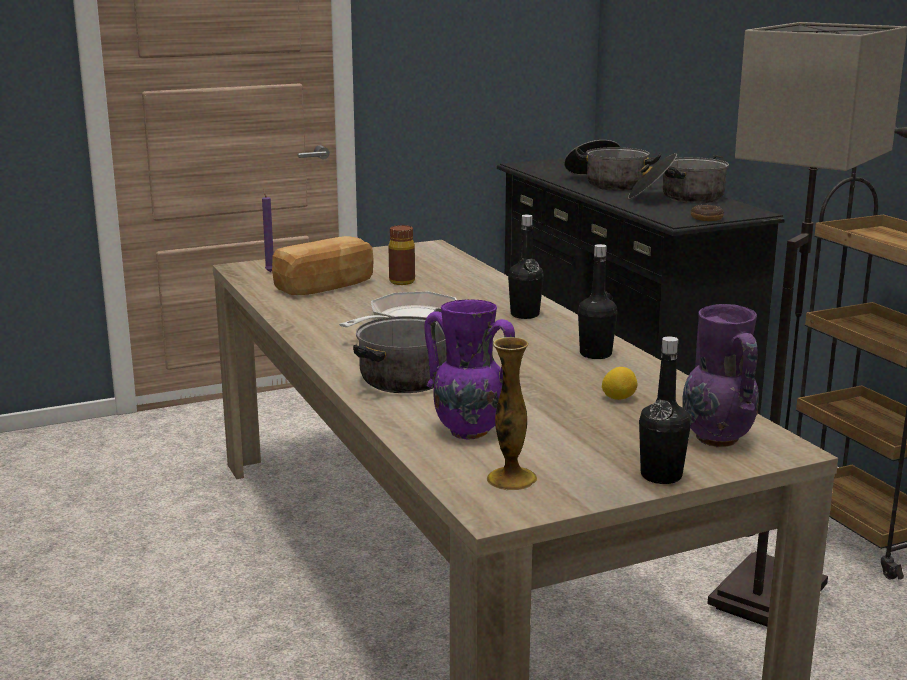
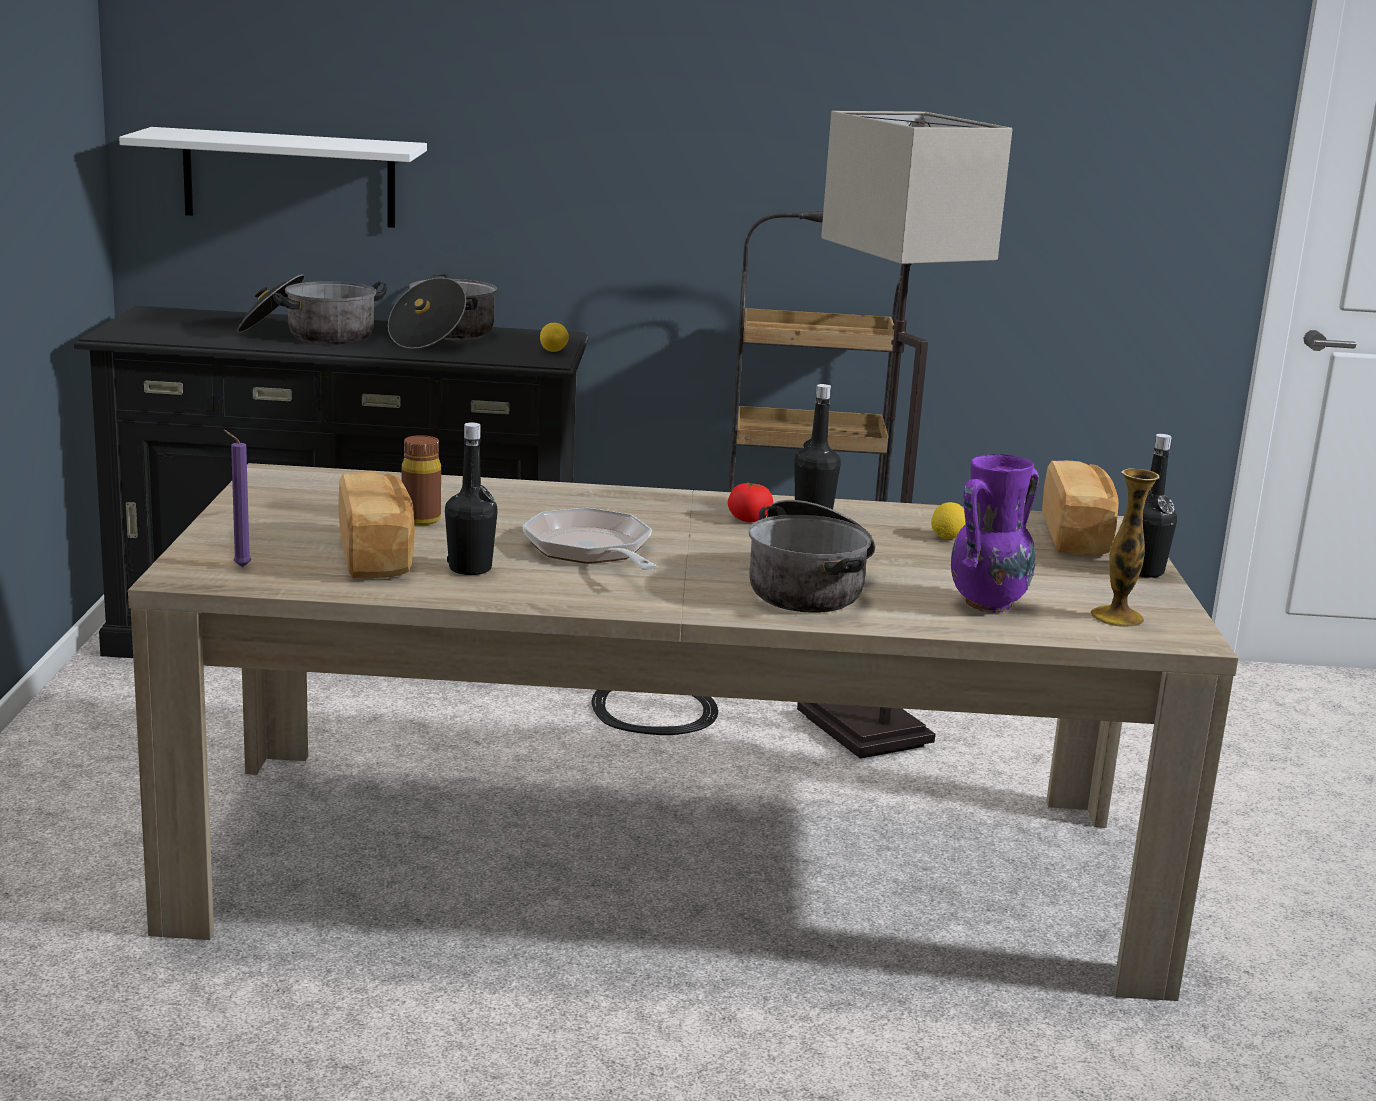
camera: 65 degrees left, 0 degrees up
black bottle [508,215,544,319] -> black bottle moved to [445,422,498,575]
purple vase [682,304,759,447] -> bread [1042,461,1119,555]
donut [691,205,724,221] -> lemon [540,323,569,352]
none -> white shelf [119,127,427,228]
none -> tomato [728,482,773,522]

